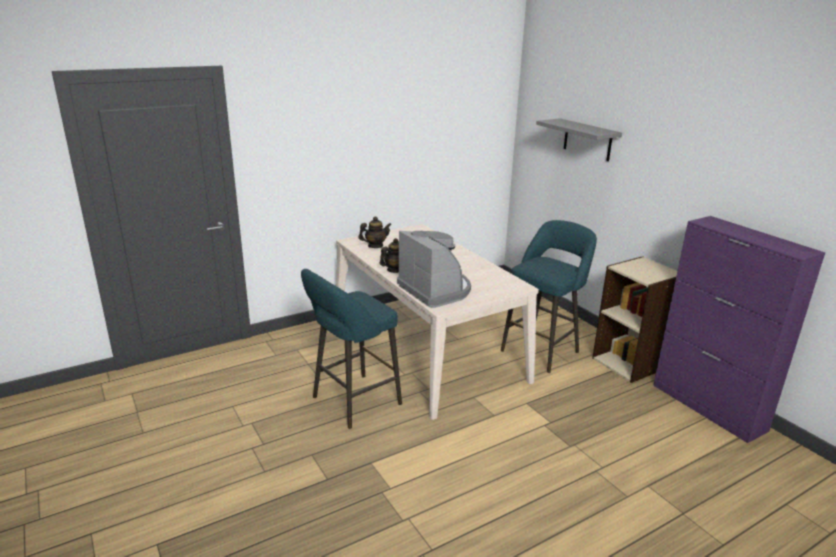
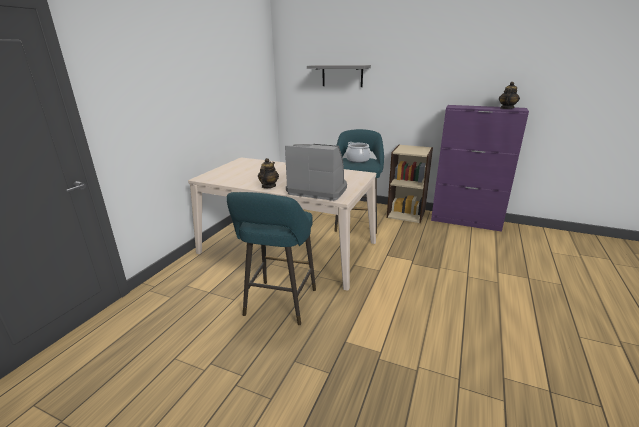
camera: 35 degrees left, 0 degrees up
teapot [359,216,392,248] -> teapot moved to [499,82,520,109]
none -> cooking pot [346,142,371,163]

